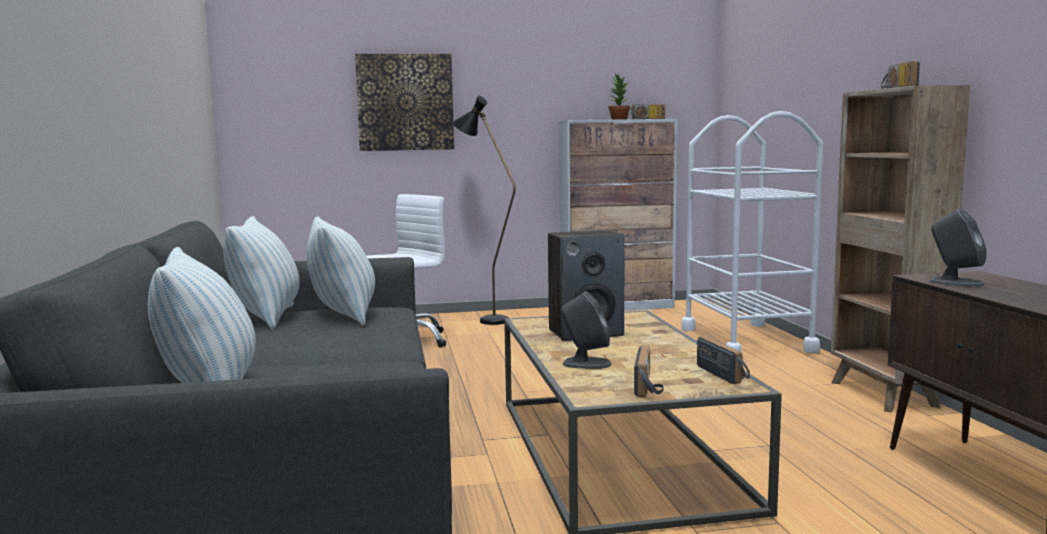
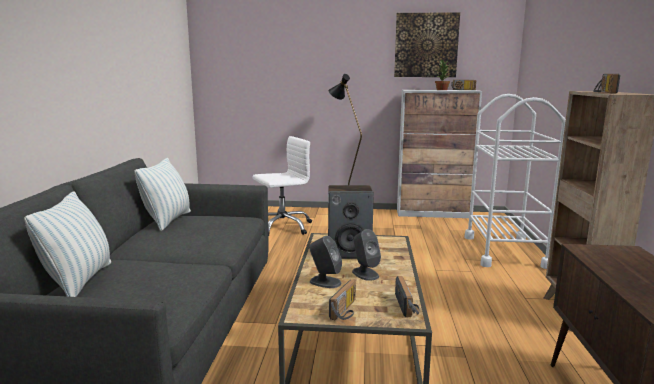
camera: 15 degrees right, 5 degrees up
pillow [306,216,375,326] -> none
picture [355,54,454,151] -> picture moved to [394,12,460,77]
grey speaker [929,209,987,287] -> grey speaker moved to [352,229,381,281]

